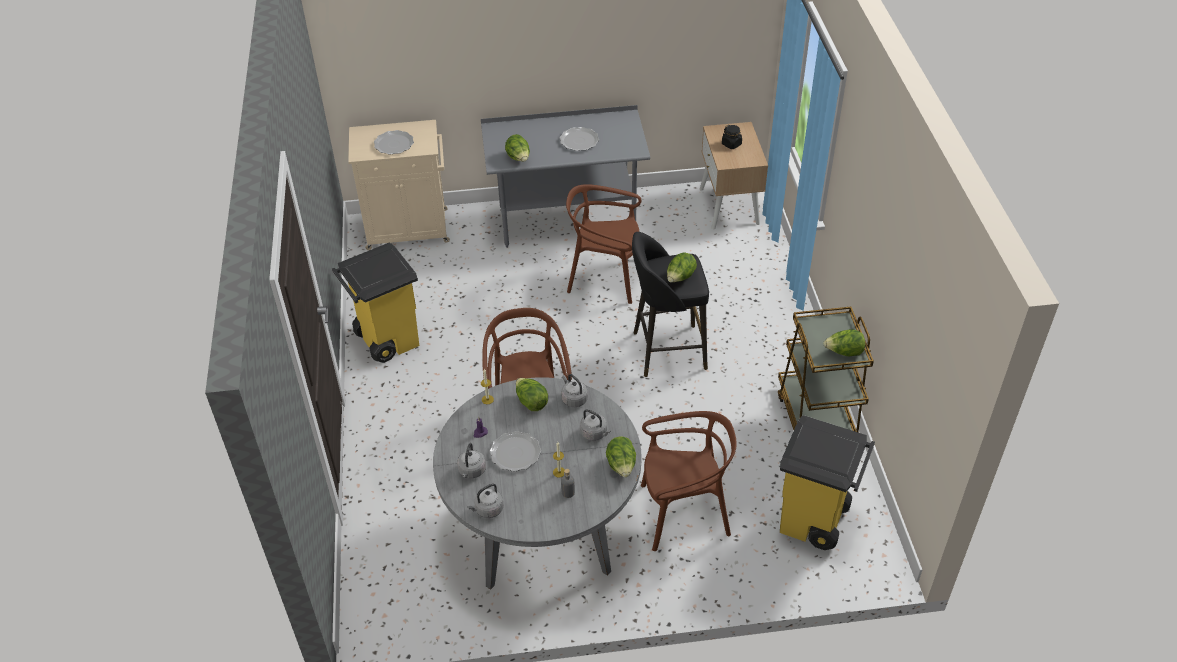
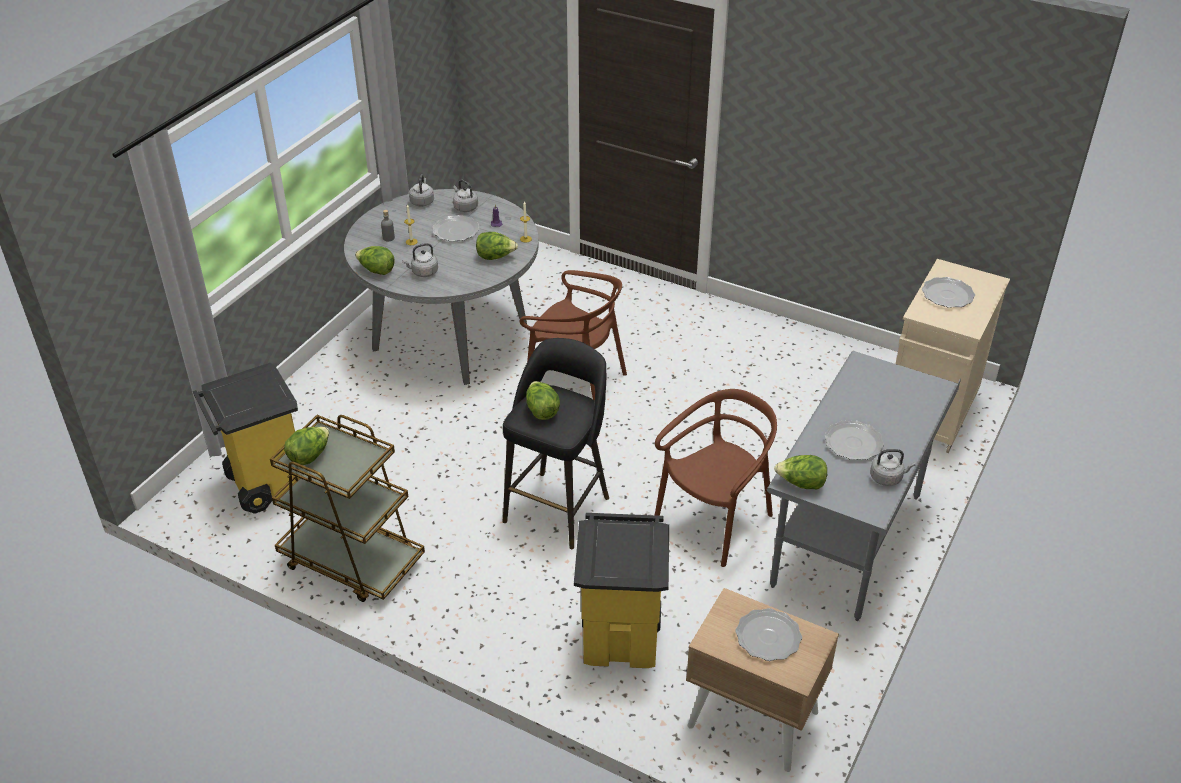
camera: 125 degrees right, 5 degrees down
yellow trash can [332,243,419,363] -> yellow trash can moved to [574,513,669,668]
lettuce [505,134,530,162] -> lettuce moved to [774,455,827,490]
grey kettle [561,374,588,407] -> grey kettle moved to [870,449,916,486]
brown chair [641,411,737,551] -> none
black jar [722,125,742,149] -> plate [735,608,802,661]

